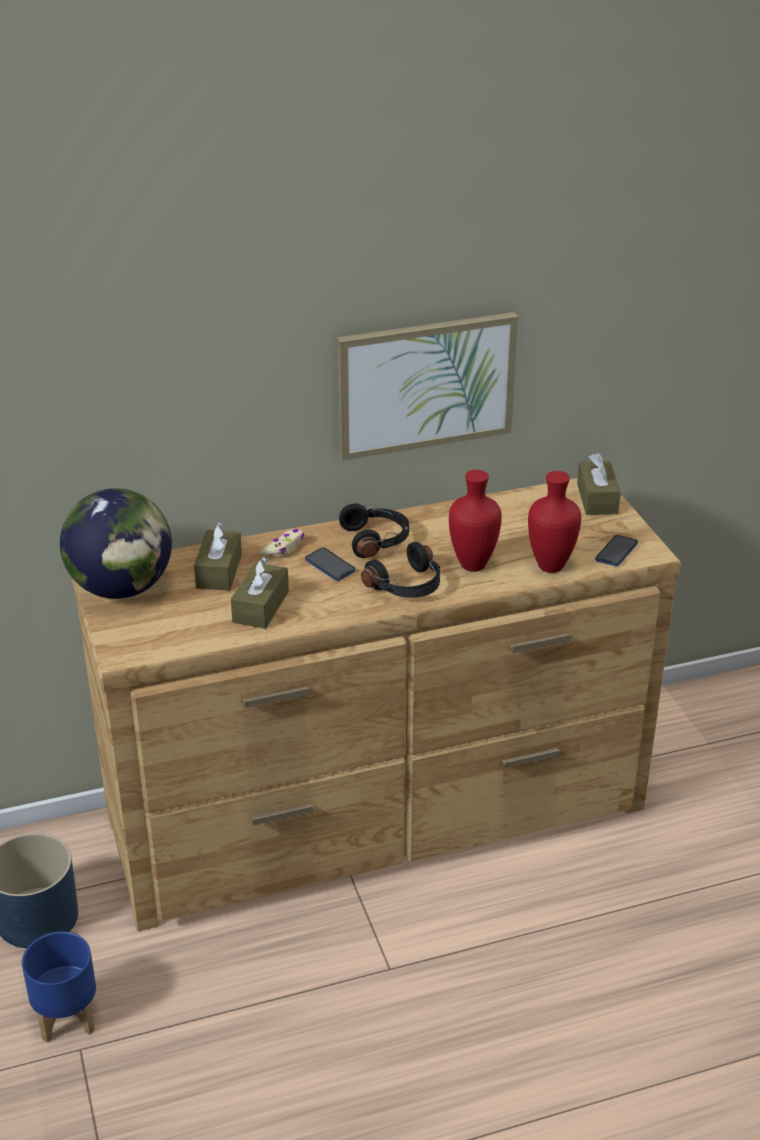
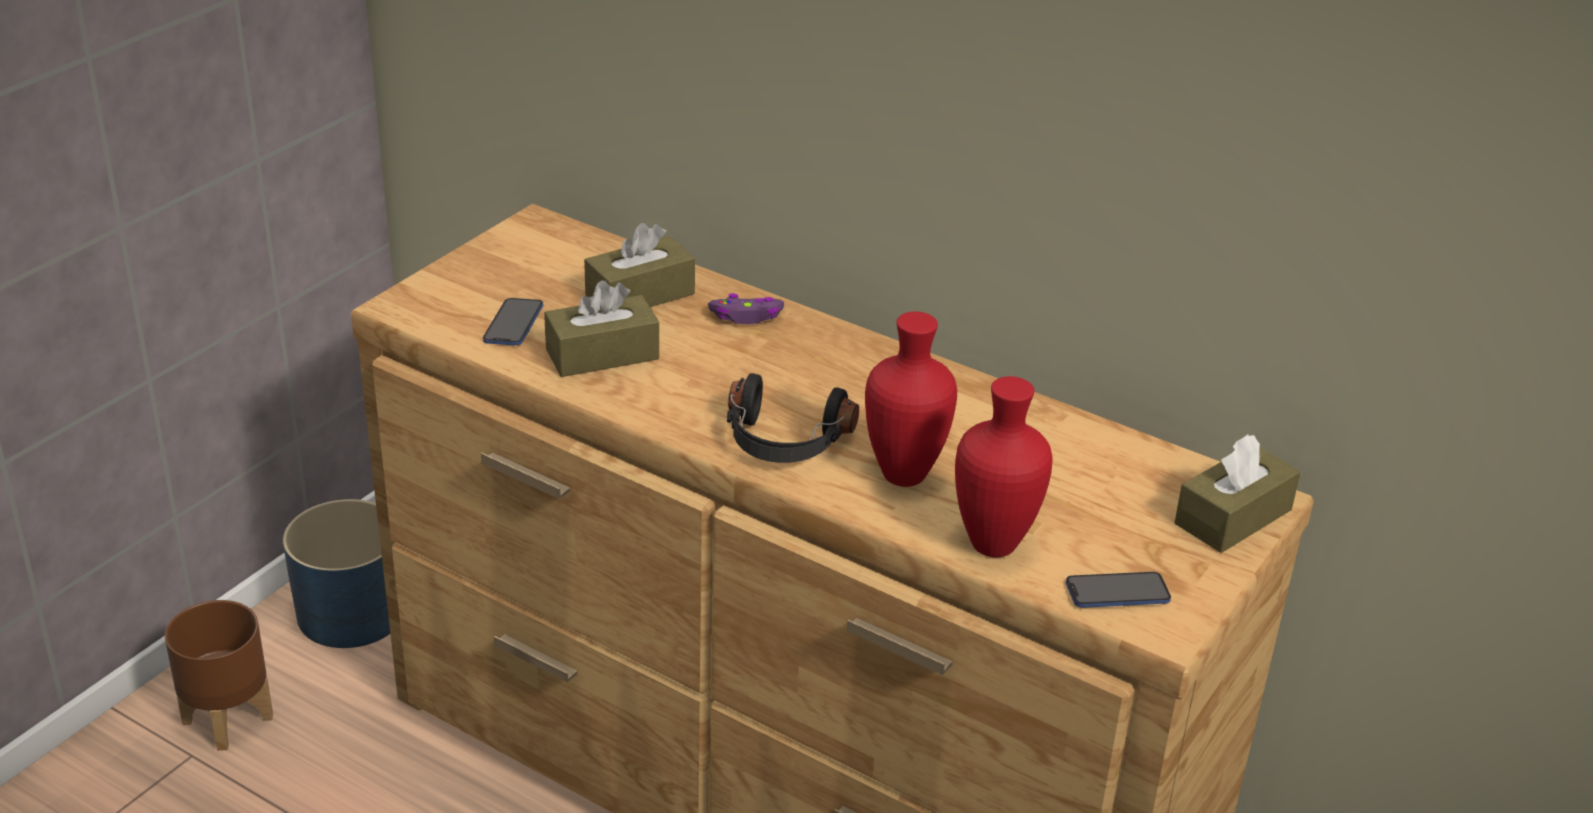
camera: 50 degrees right, 0 degrees up
blue planter [22,931,96,1043] -> brown planter [165,600,273,751]
globe [60,488,172,599] -> none
beige game controller [260,529,304,556] -> purple game controller [708,294,784,324]
phone [305,548,355,581] -> phone moved to [483,298,544,345]
picture [337,312,518,461] -> none
black headphones [339,504,409,558] -> none

